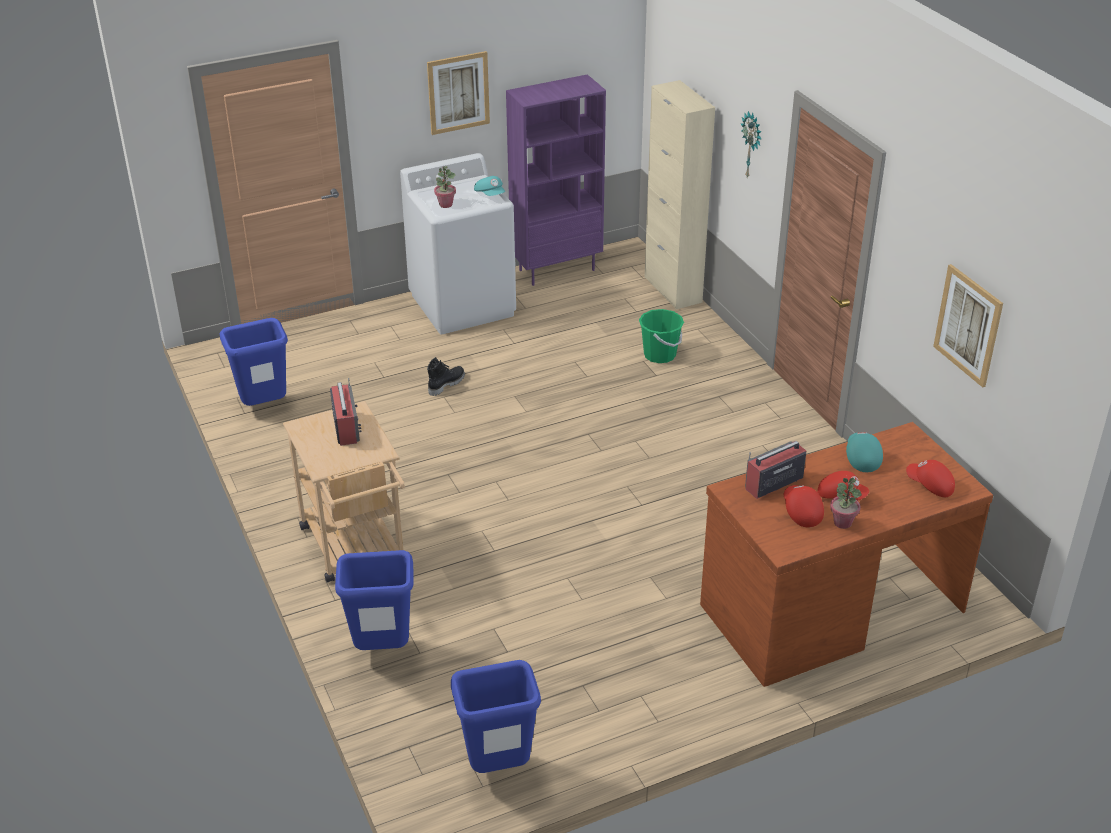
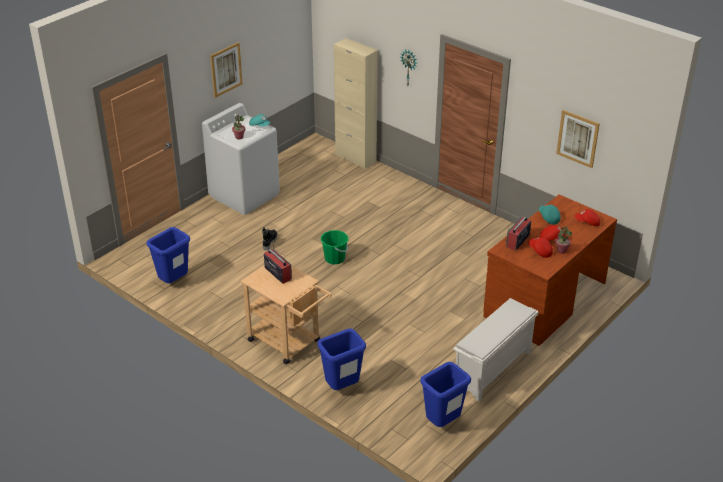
camera: 25 degrees left, 0 degrees up
purple bookcase [506,74,606,286] -> none
green bucket [639,309,684,363] -> green bucket moved to [321,230,348,264]
none -> white shoe rack [453,298,538,401]

